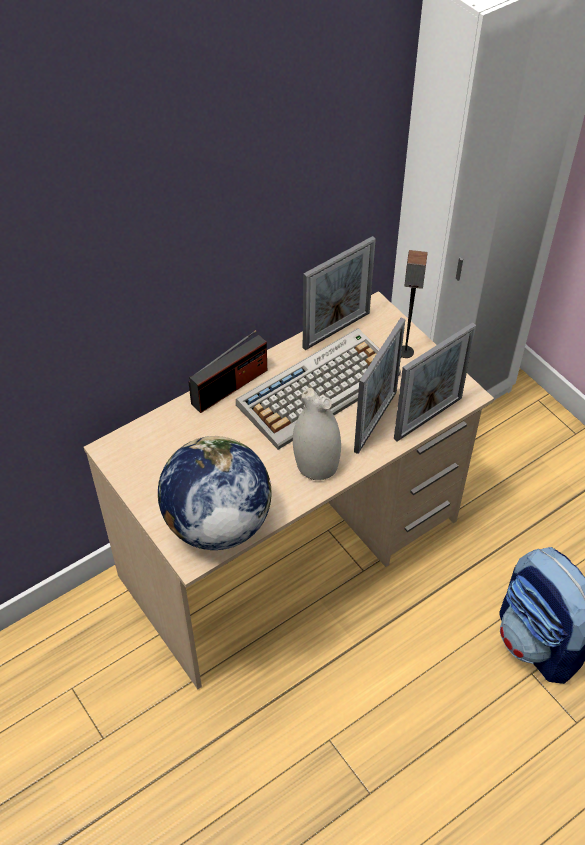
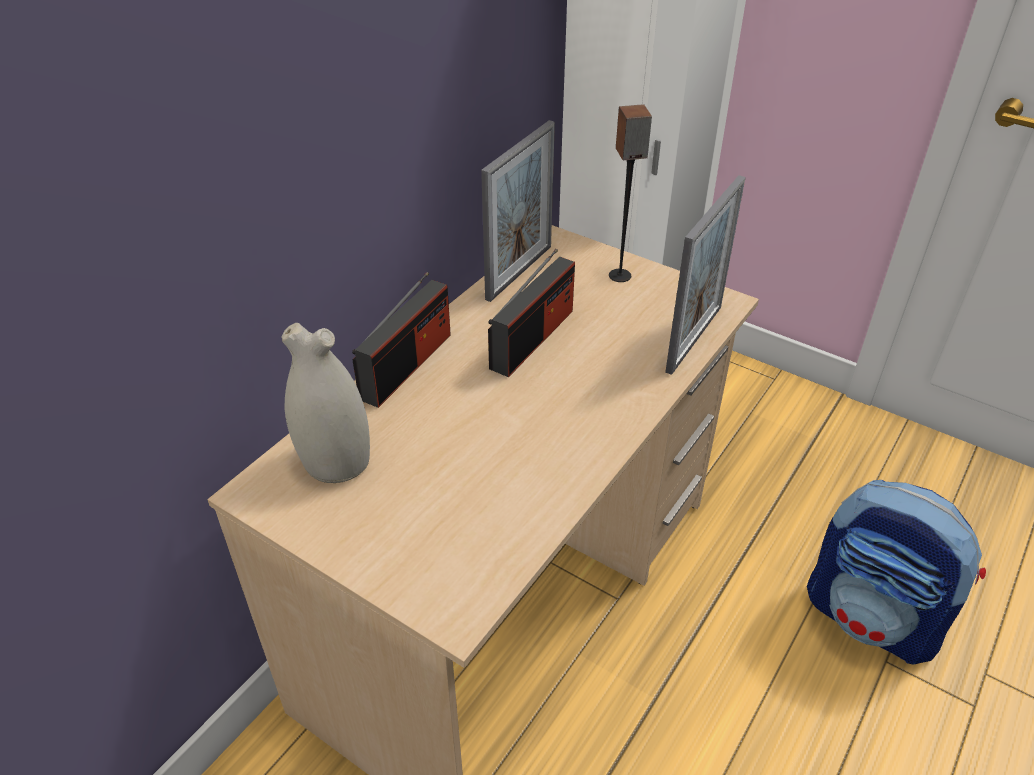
camera: 20 degrees left, 10 degrees down
globe [158,436,272,550] -> none
keyboard [236,328,401,450] -> radio [488,249,575,377]
white vase [293,388,341,480] -> white vase moved to [281,323,370,483]
picture frame [354,318,405,454] -> none

